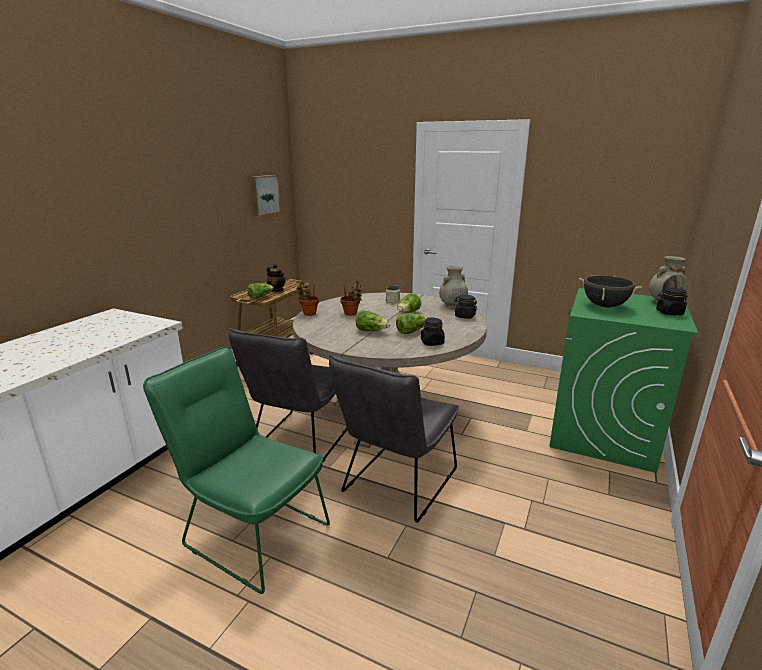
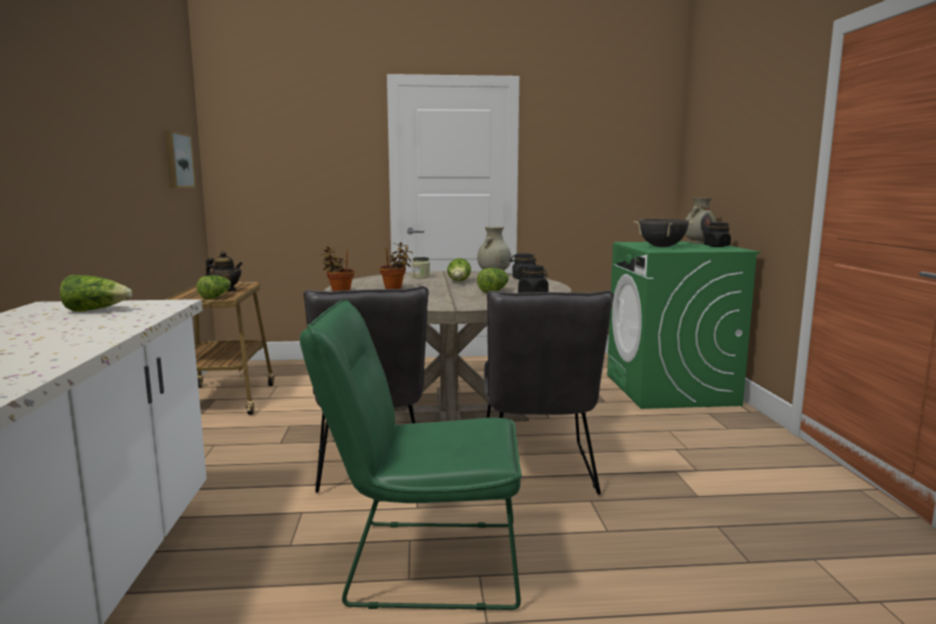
camera: 30 degrees left, 10 degrees down
lettuce [356,310,390,331] -> lettuce moved to [60,275,132,312]

